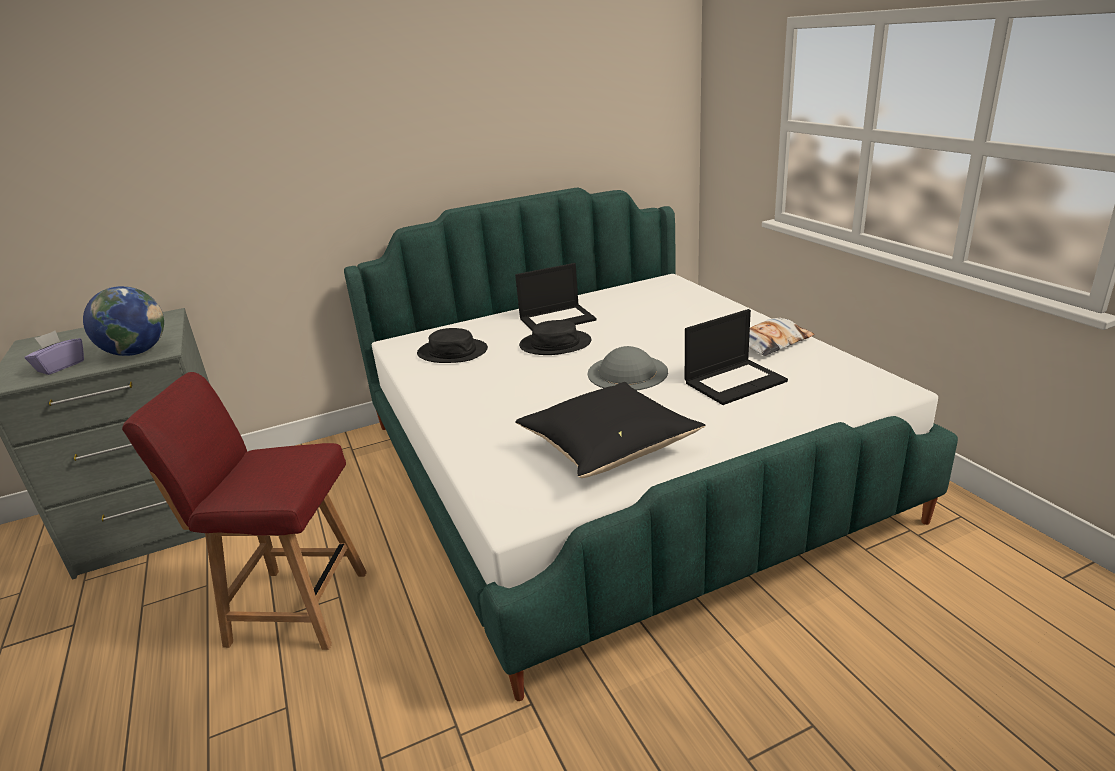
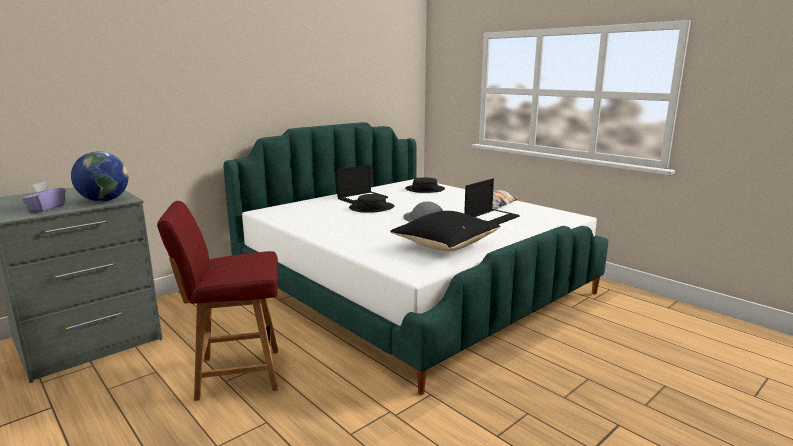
camera: 20 degrees left, 10 degrees down
black hat [417,328,488,363] -> black hat moved to [405,177,445,193]

